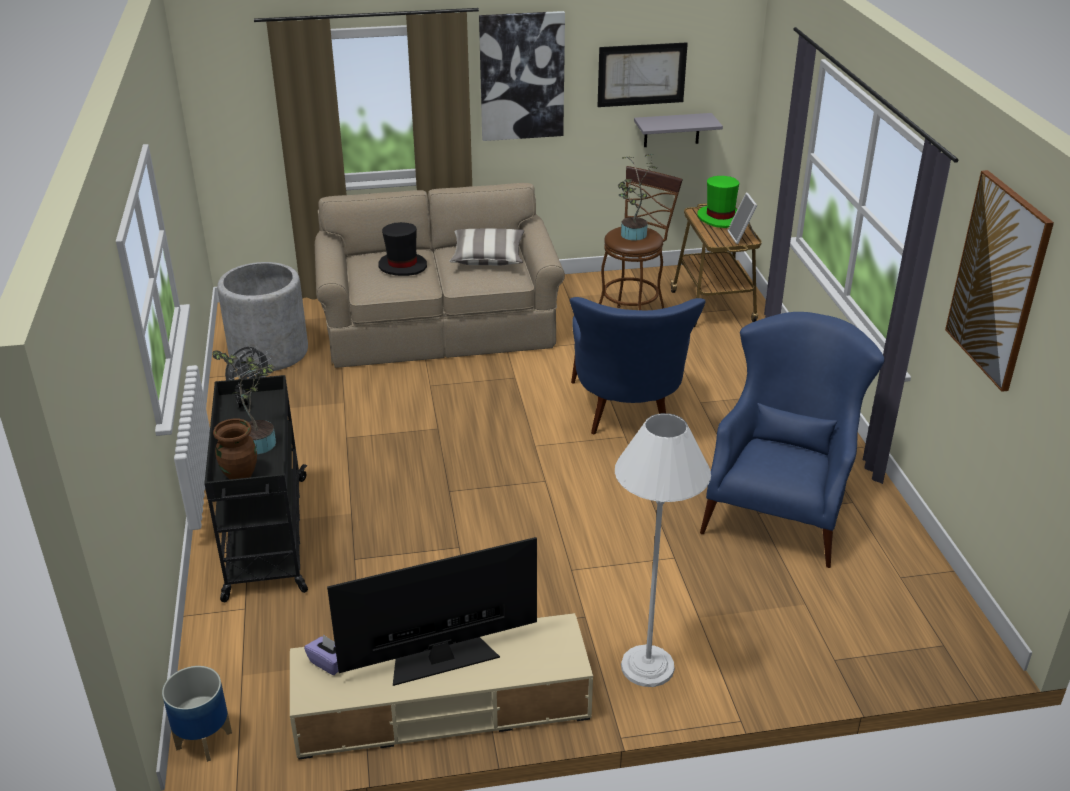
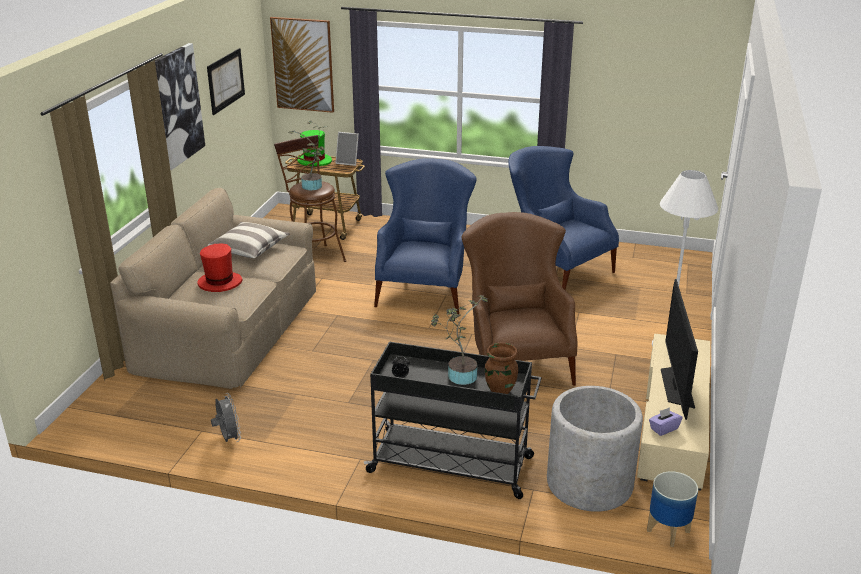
camera: 65 degrees left, 5 degrees down
grey planter [217,262,308,371] -> grey planter moved to [547,386,643,512]
black hat [378,222,427,276] -> red hat [197,244,242,292]
blue armchair [570,297,706,435] -> blue armchair turned 105 degrees counterclockwise [374,158,477,314]
grey shelf [634,113,723,147] -> none
picture [945,170,1054,392] -> picture moved to [270,17,334,113]
none -> brown armchair [462,212,577,386]

